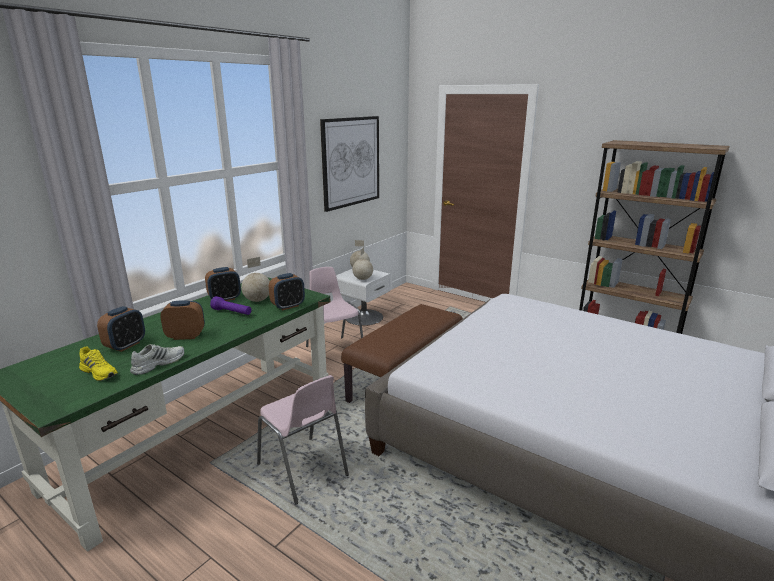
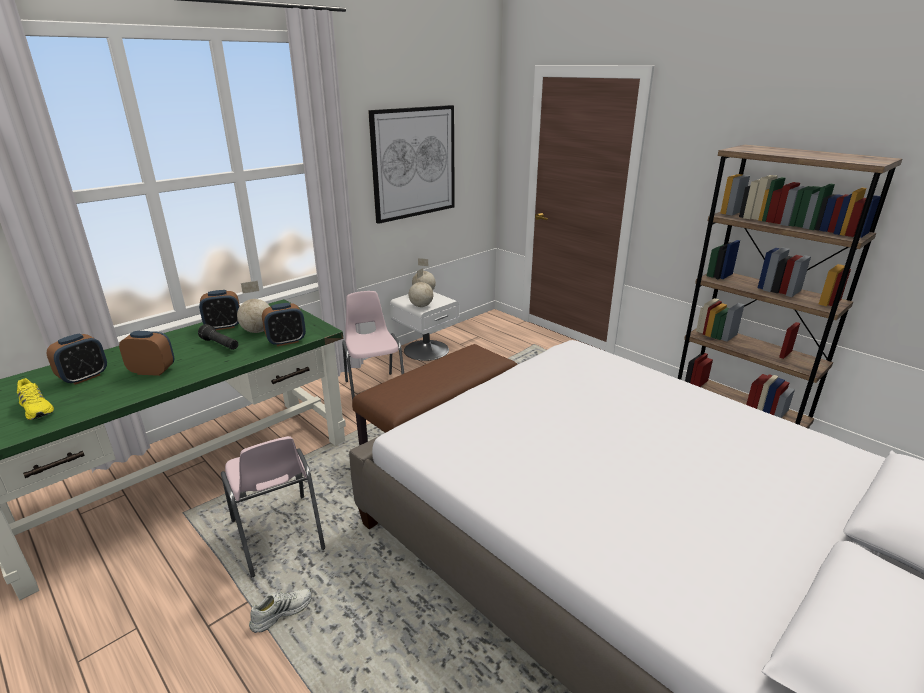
camera: 10 degrees right, 5 degrees up
white shoe [130,344,184,375] -> white shoe moved to [249,588,312,633]
purple flashlight [210,296,251,315] -> black flashlight [198,324,238,350]

